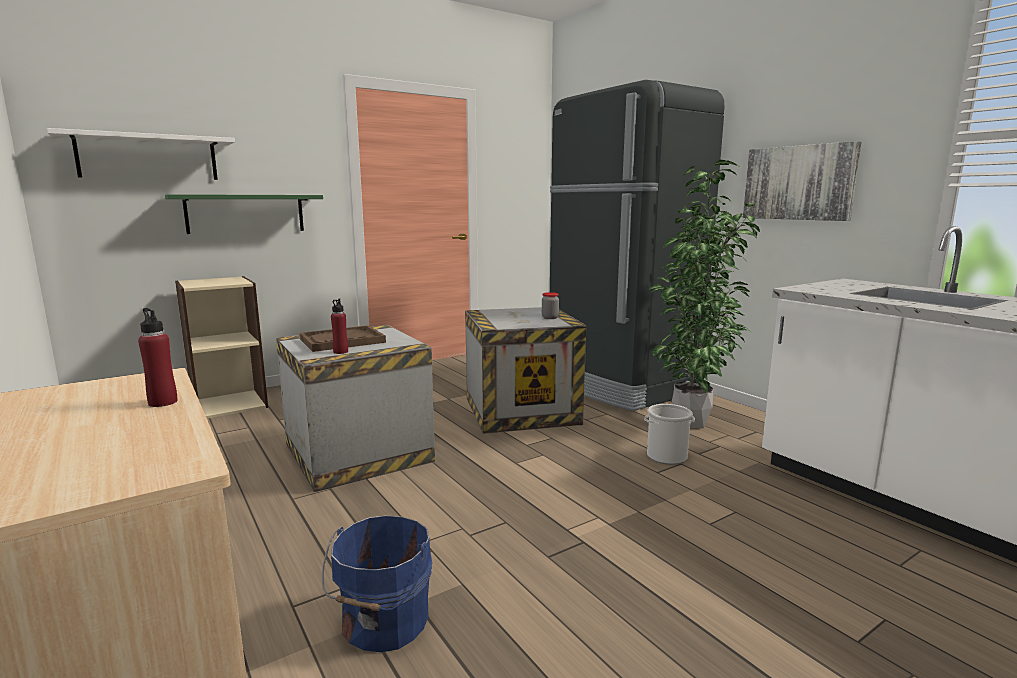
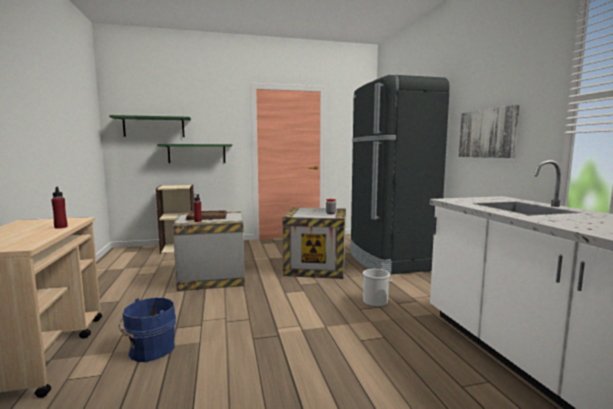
camera: 20 degrees right, 5 degrees down
white shelf [47,128,235,180] -> green shelf [109,115,191,137]
potted plant [648,160,760,428] -> none

